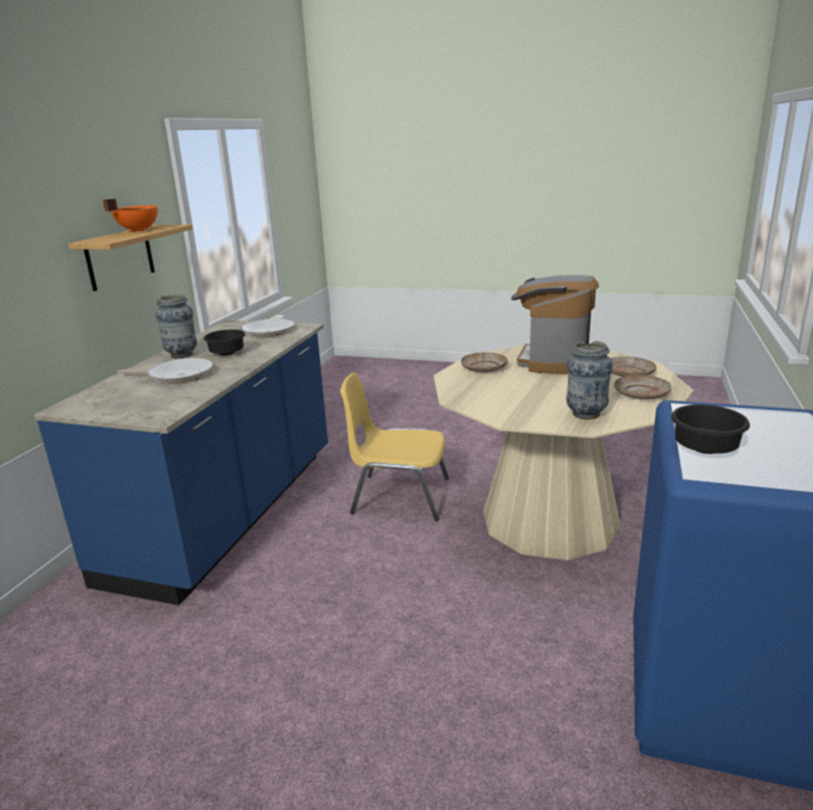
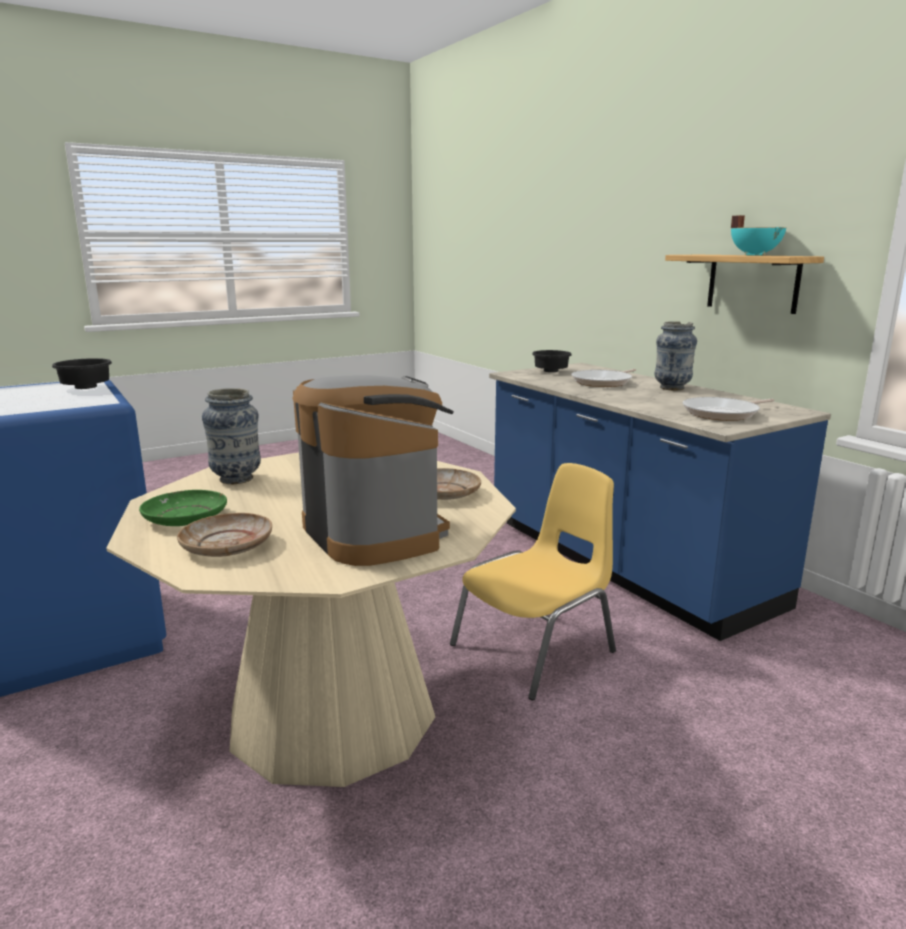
camera: 130 degrees right, 5 degrees down
orange cooking pot [103,199,158,233] -> turquoise cooking pot [731,215,786,255]
black bowl [204,329,245,355] -> black bowl moved to [532,350,572,372]
beige plate [614,375,671,400] -> green plate [139,490,227,526]

